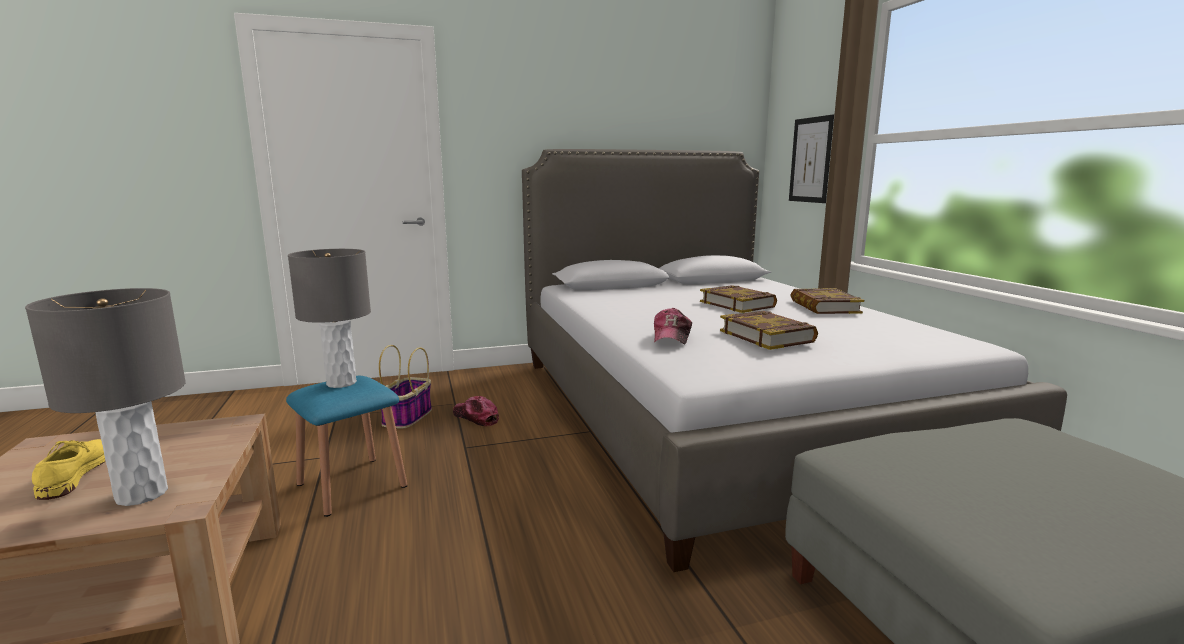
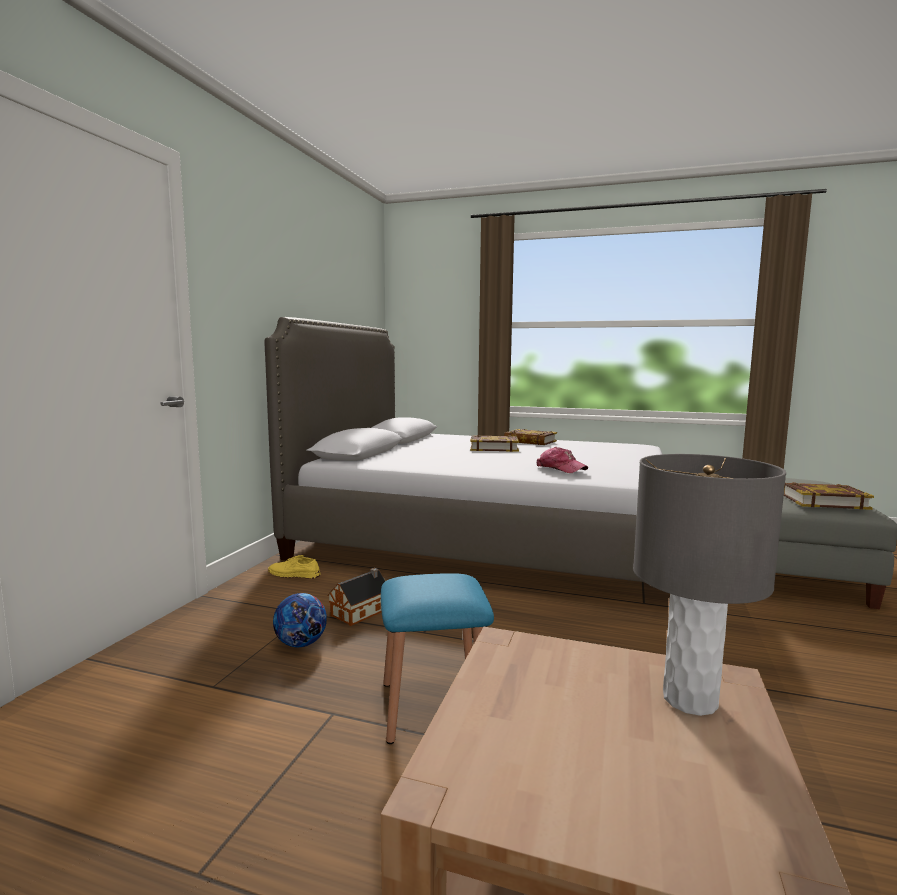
camera: 55 degrees left, 5 degrees down
yellow shoe [32,439,106,500] -> yellow shoe moved to [268,555,320,579]
grey table lamp [288,249,371,388] -> none
basket [379,345,432,429] -> football [273,593,327,648]
cap [453,396,499,427] -> toy house [327,568,385,626]
book [720,311,818,350] -> book moved to [784,482,874,510]
picture [789,114,834,203] -> none

